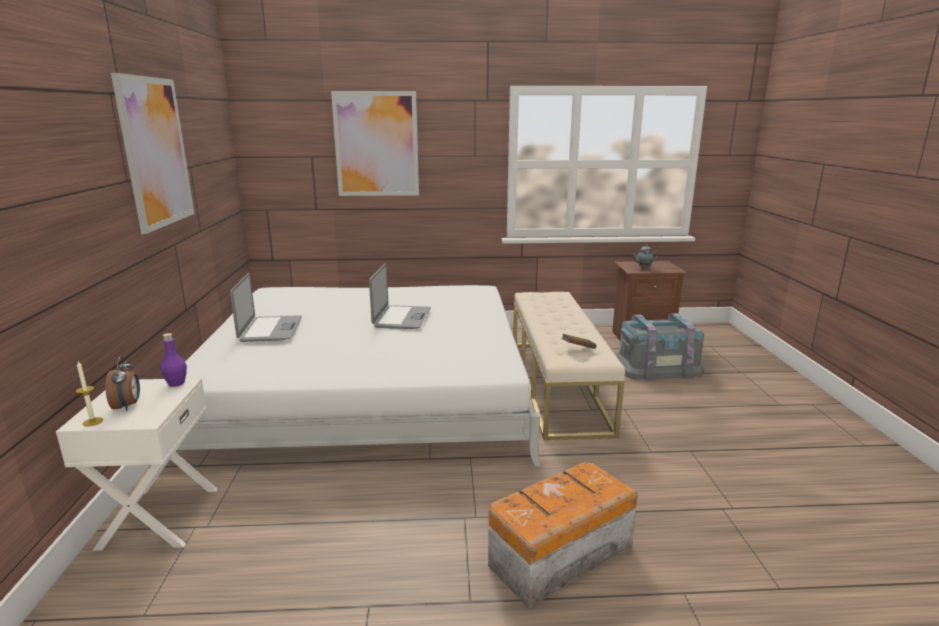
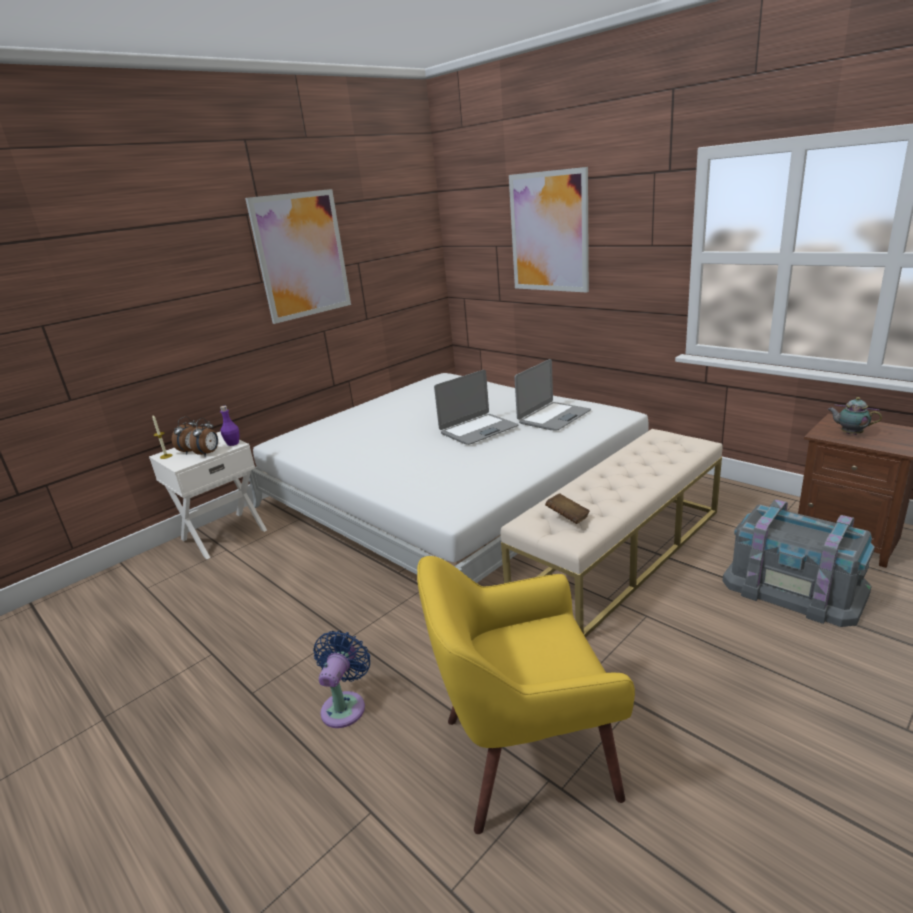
camera: 50 degrees right, 5 degrees up
laptop [230,273,302,342] -> laptop moved to [514,359,591,430]
storage box [488,462,638,608] -> blue fan [313,630,370,728]
none -> alarm clock [189,418,218,456]
none -> yellow armchair [417,556,635,834]

